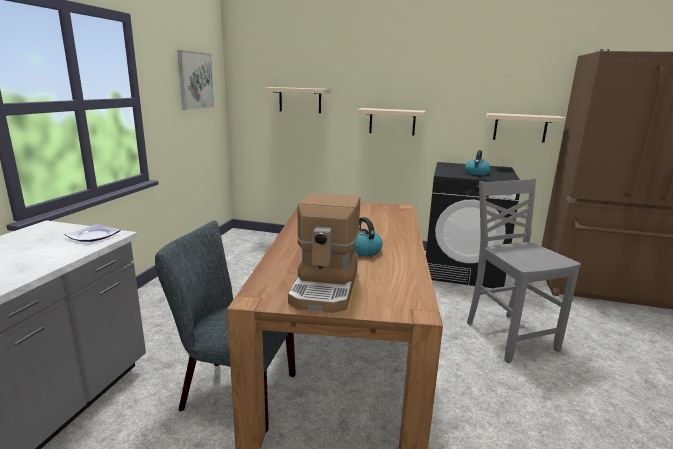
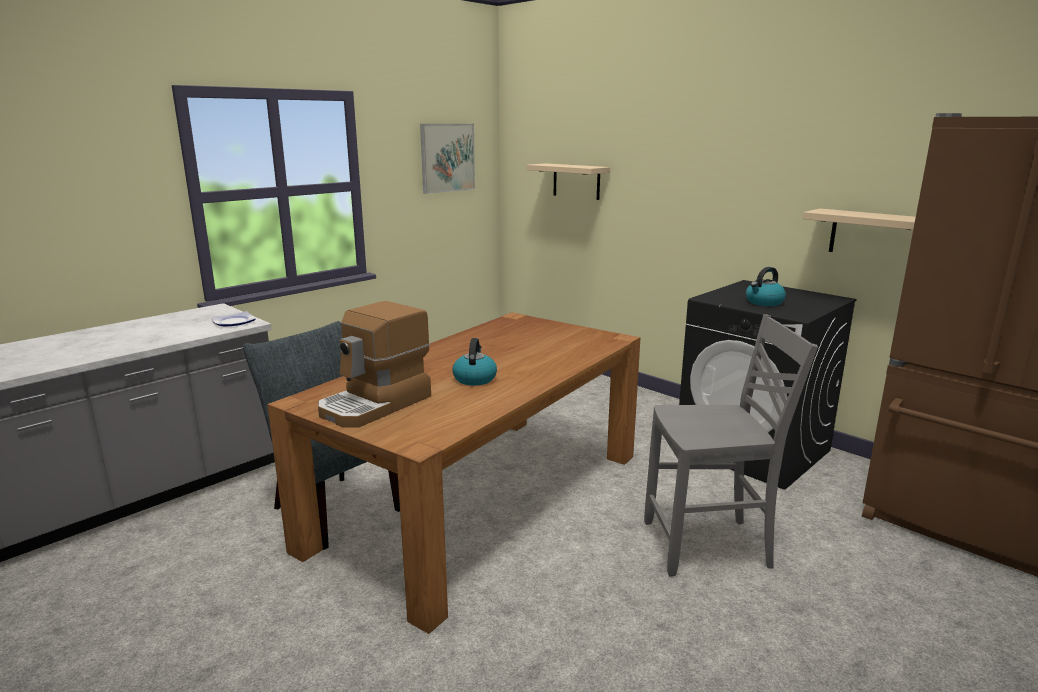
camera: 30 degrees right, 0 degrees up
beige shelf [357,108,426,136] -> none
grey chair [467,178,581,363] -> grey chair turned 75 degrees clockwise [644,314,818,576]

